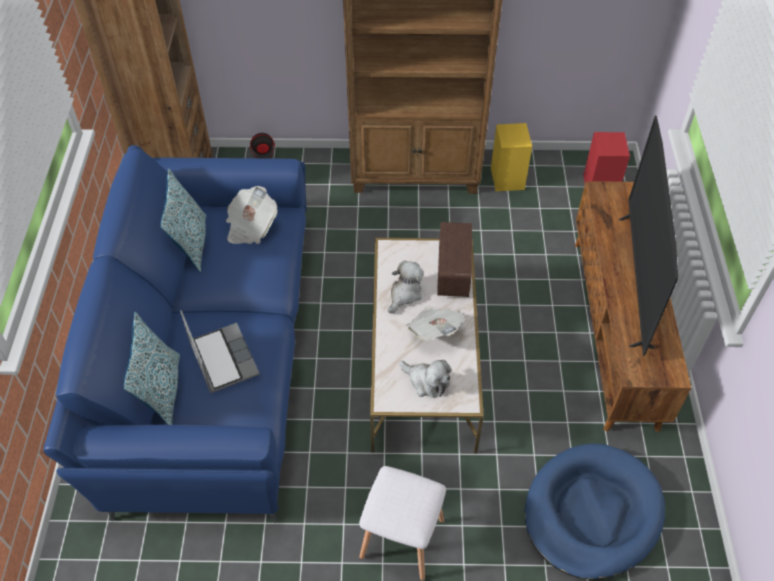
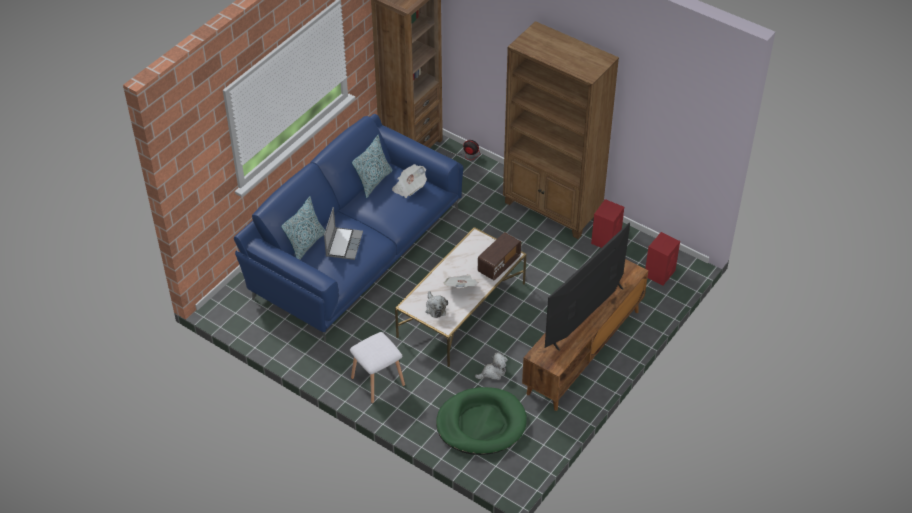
camera: 35 degrees right, 5 degrees down
plush toy [388,260,423,313] -> plush toy moved to [475,352,508,380]
yellow speaker [491,123,532,191] -> red speaker [591,199,624,248]
blue dog bed [525,443,665,579] -> green dog bed [436,387,527,455]

